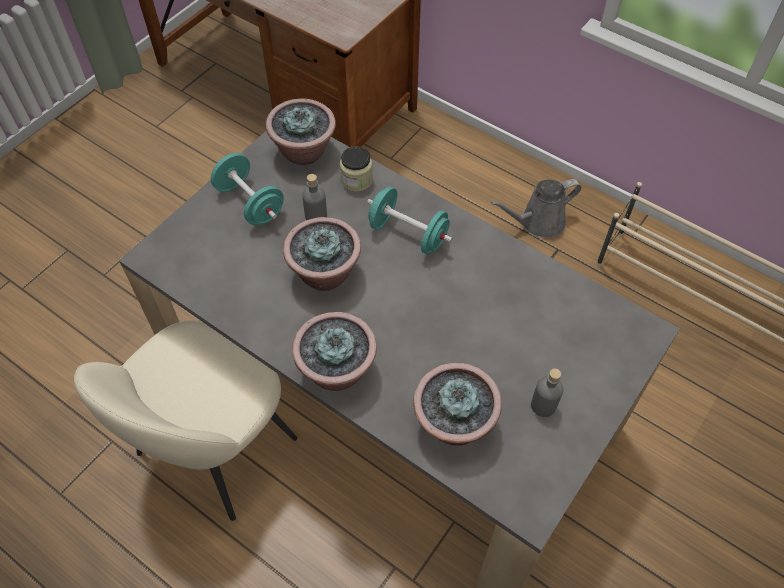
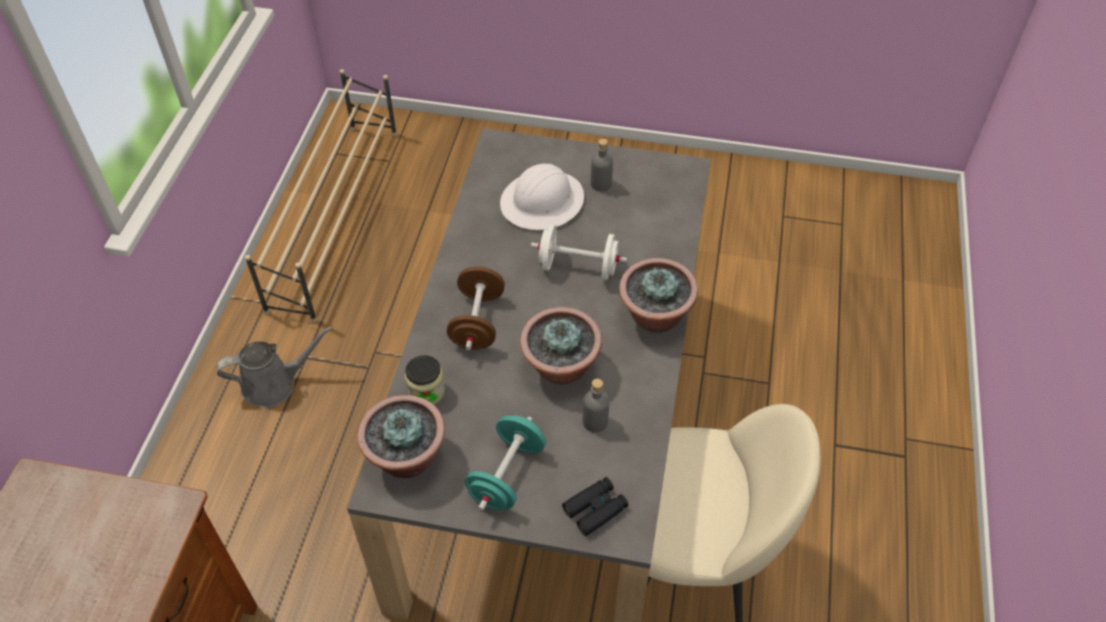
camera: 115 degrees left, 5 degrees down
grey bottle [302,174,327,220] -> grey bottle moved to [583,379,610,433]
turquoise dumbbell [367,187,453,254] -> brown dumbbell [447,266,505,350]
potted plant [413,363,502,445] -> none
grey watering can [491,179,582,238] -> grey watering can turned 60 degrees counterclockwise [216,326,332,408]
none -> white hard hat [500,164,584,230]
none -> white dumbbell [531,225,627,280]
none -> black binoculars [562,477,628,536]

